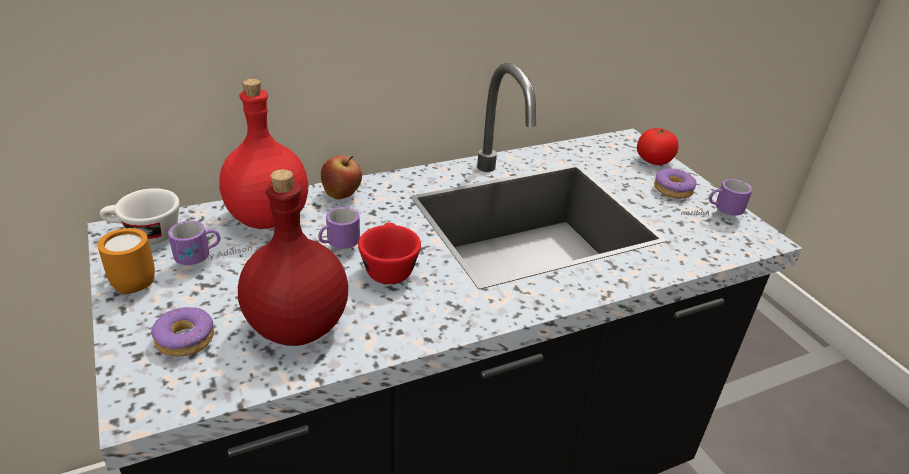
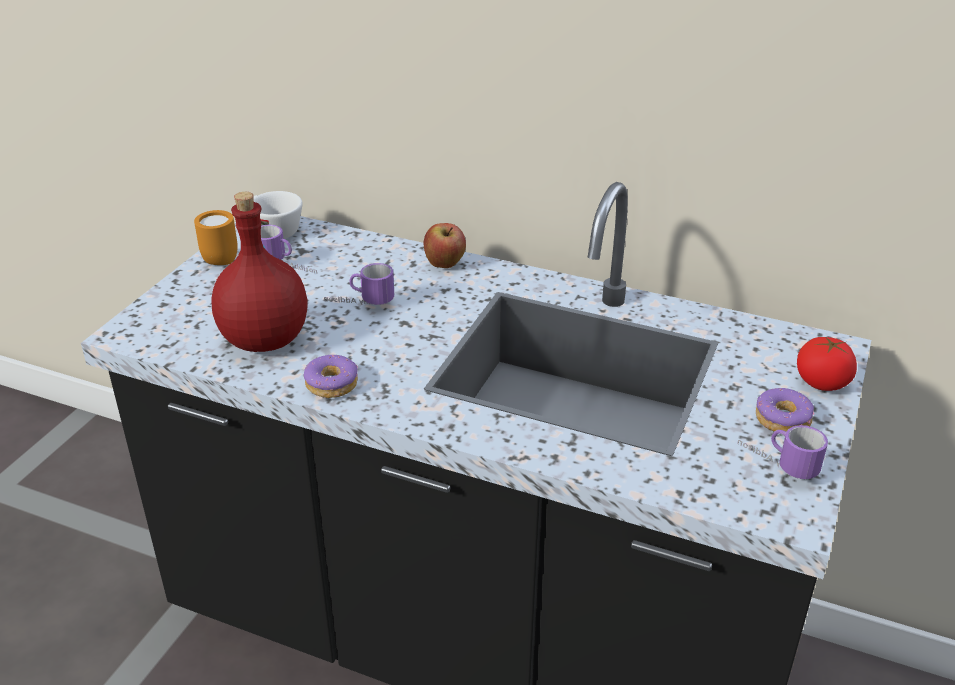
camera: 50 degrees right, 0 degrees up
donut [151,307,214,356] -> donut moved to [304,355,358,398]
red bottle [219,79,308,229] -> none
red cup [358,223,421,284] -> none

